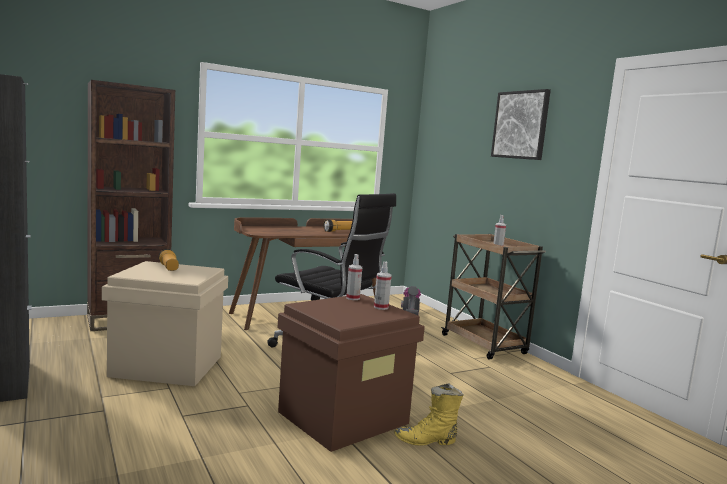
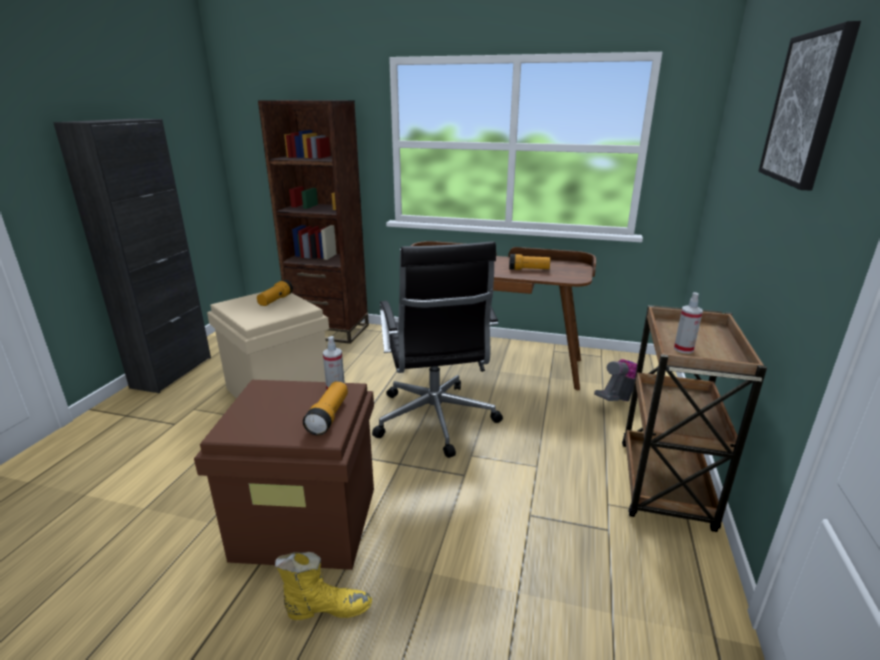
camera: 45 degrees right, 15 degrees up
spray bottle [374,262,392,310] -> flashlight [303,381,348,435]
yellow boot [394,383,464,446] -> yellow boot turned 135 degrees clockwise [275,552,372,620]

